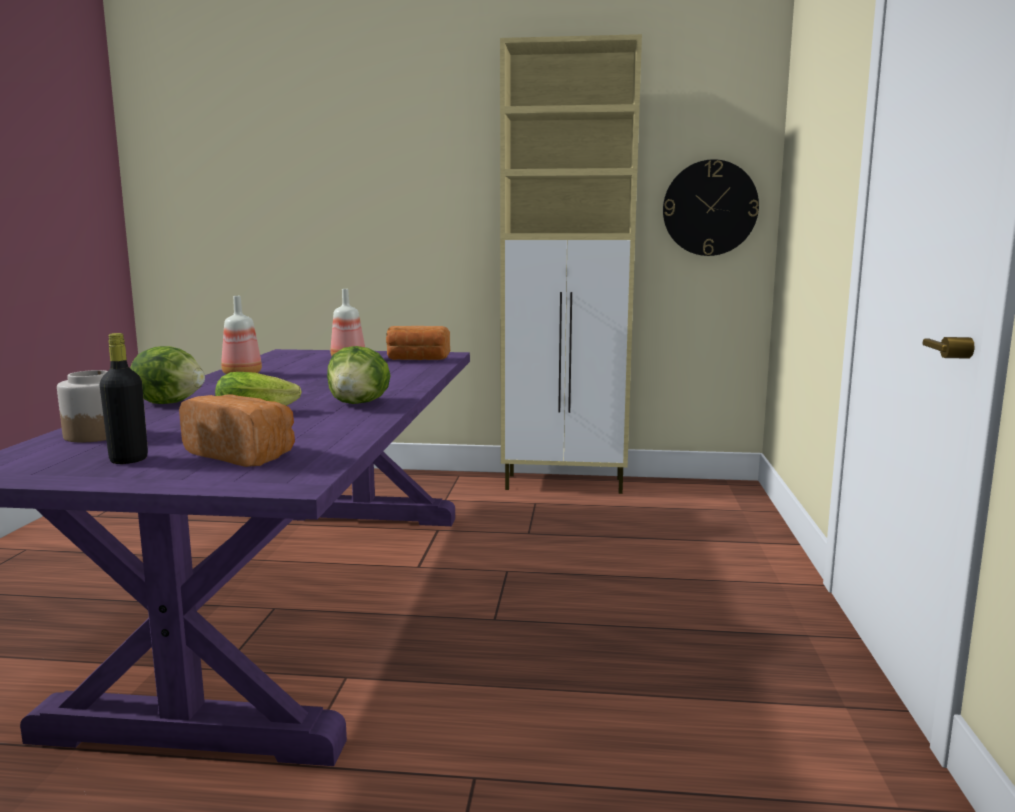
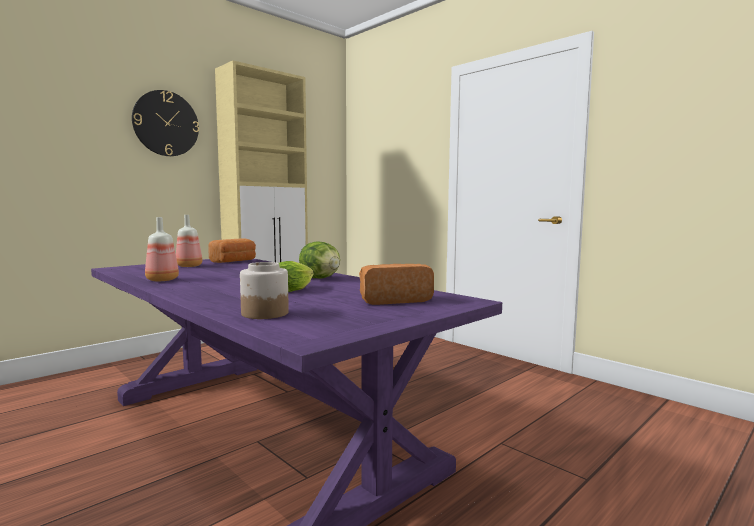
camera: 50 degrees left, 5 degrees down
black bottle [100,333,148,464] -> none
lettuce [130,346,205,404] -> none
wall clock [663,159,759,256] -> wall clock moved to [132,90,199,156]

